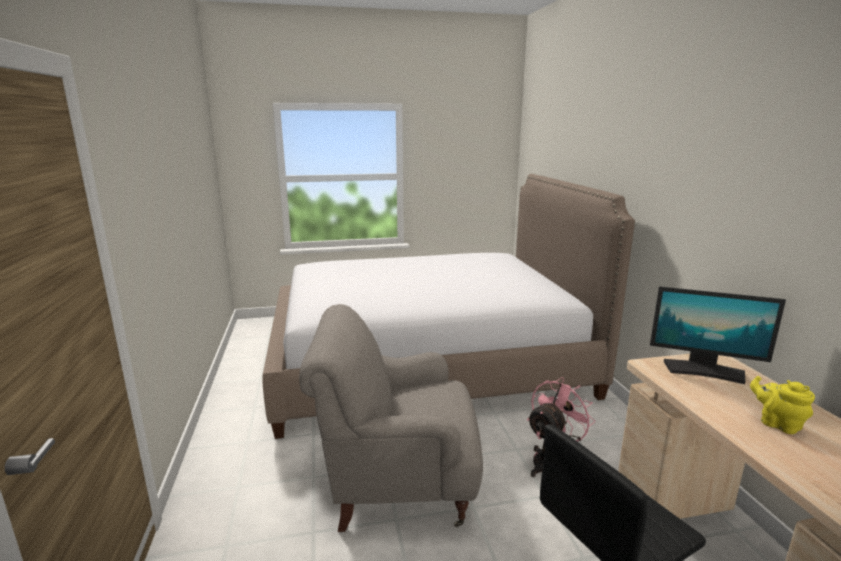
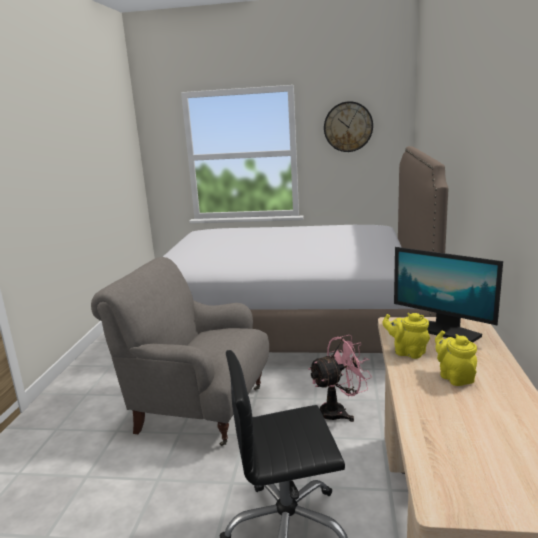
camera: 20 degrees right, 0 degrees up
none -> wall clock [324,101,373,152]
none -> yellow teapot [382,313,430,359]

